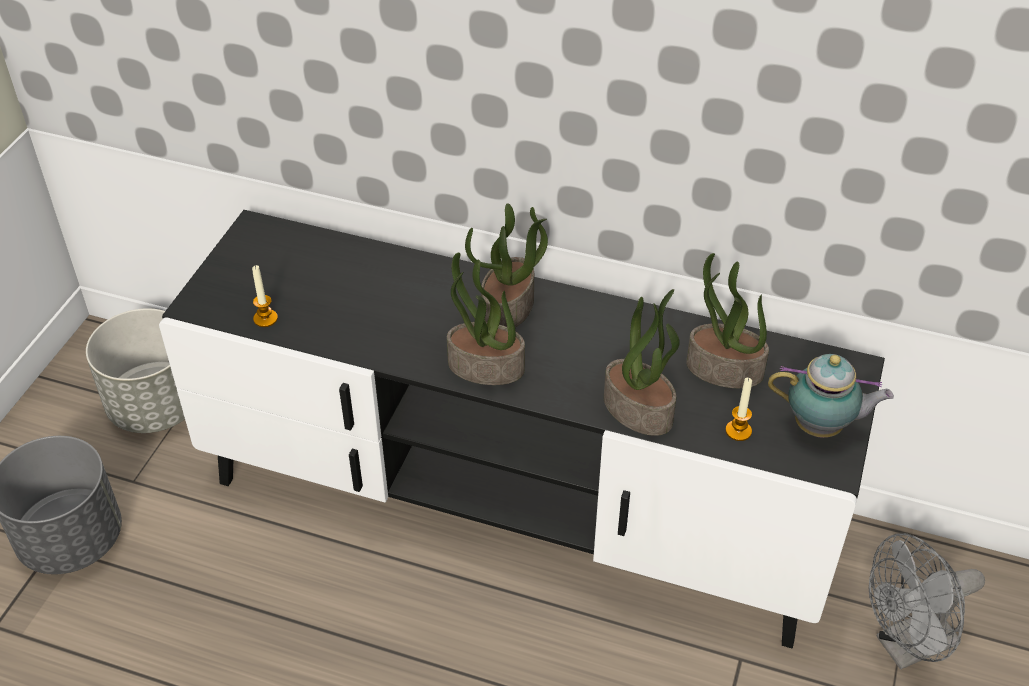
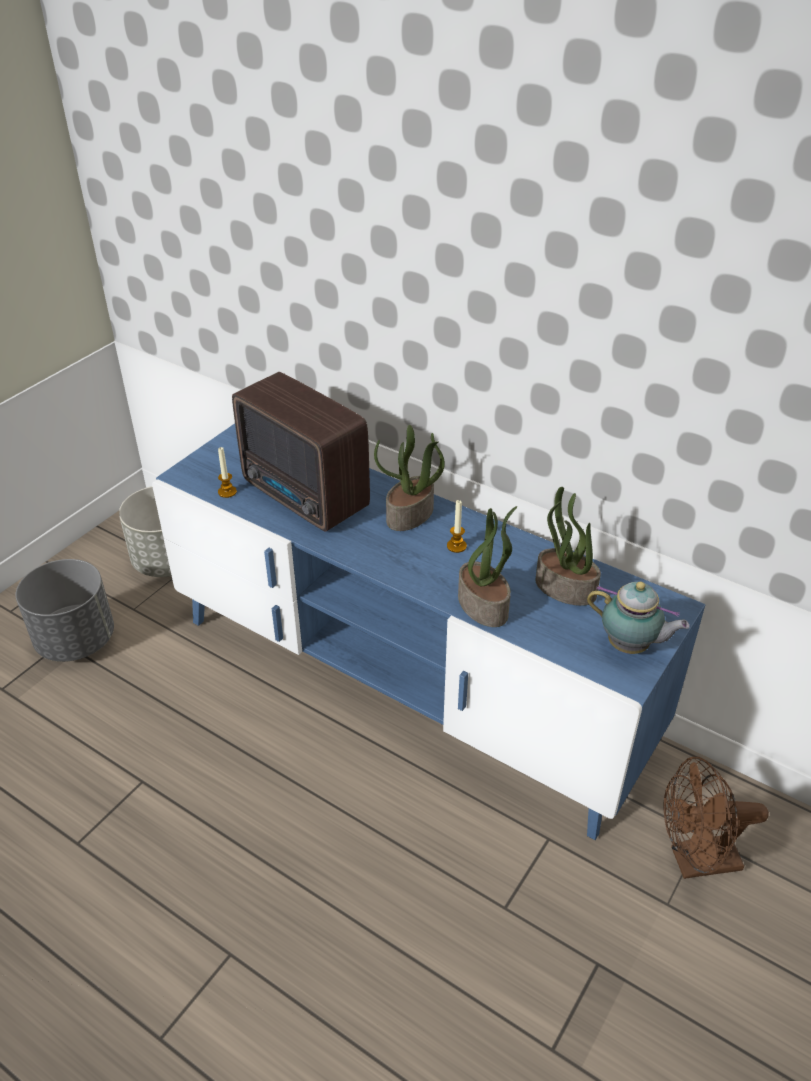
camera: 15 degrees right, 5 degrees down
black tv stand [159,210,885,648] -> blue tv stand [152,424,705,840]
potted plant [447,253,525,385] -> none
candle [725,378,752,441] -> candle moved to [447,500,467,553]
grey fan [869,533,985,670] -> brown fan [663,757,769,879]
none -> radio [232,372,370,532]

